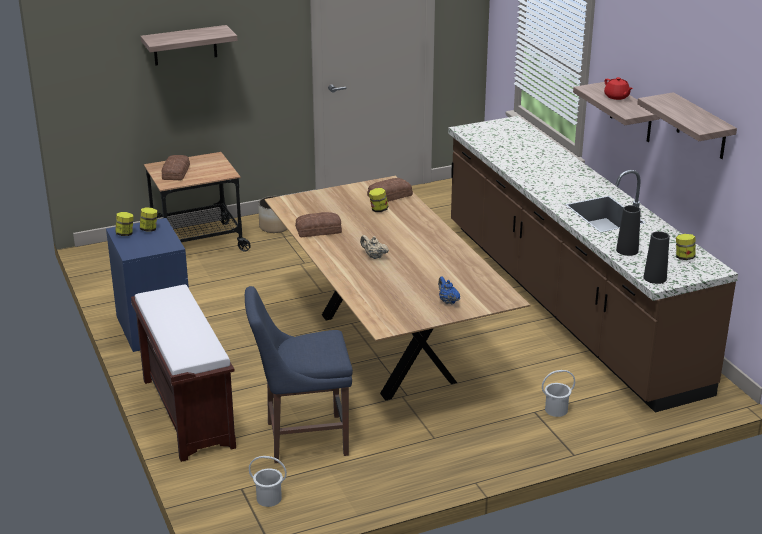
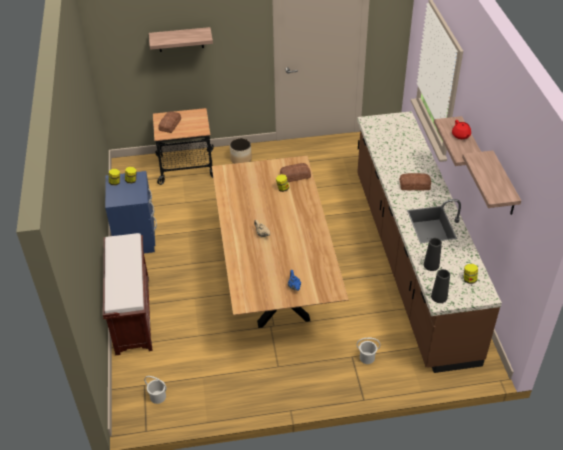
camera: 15 degrees right, 15 degrees up
blue chair [245,286,353,463] -> none
bread [295,212,342,237] -> bread moved to [400,173,431,190]

